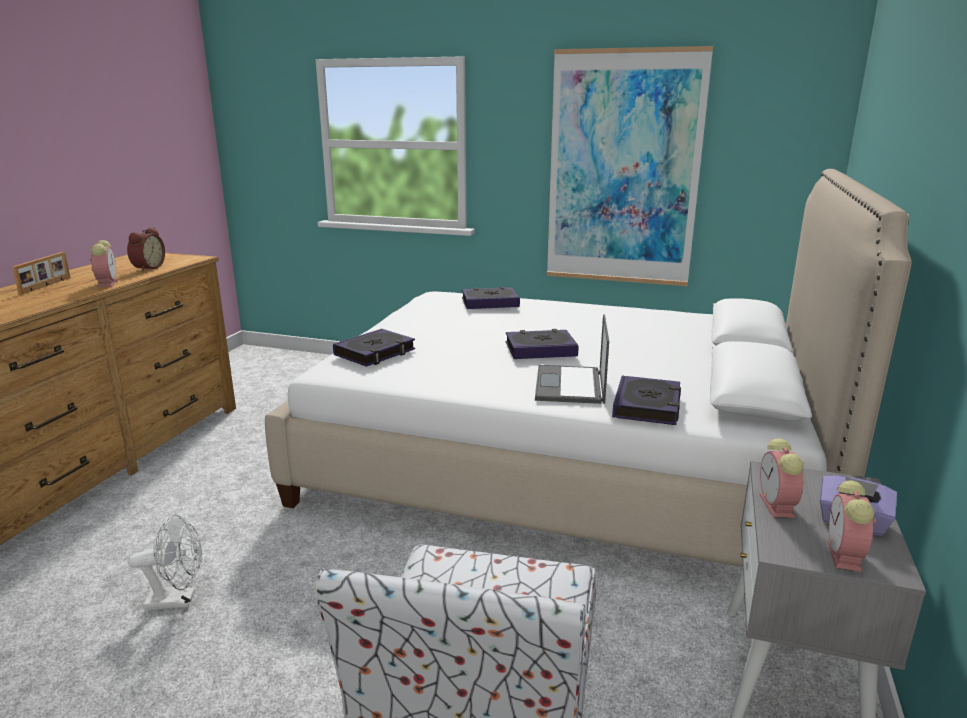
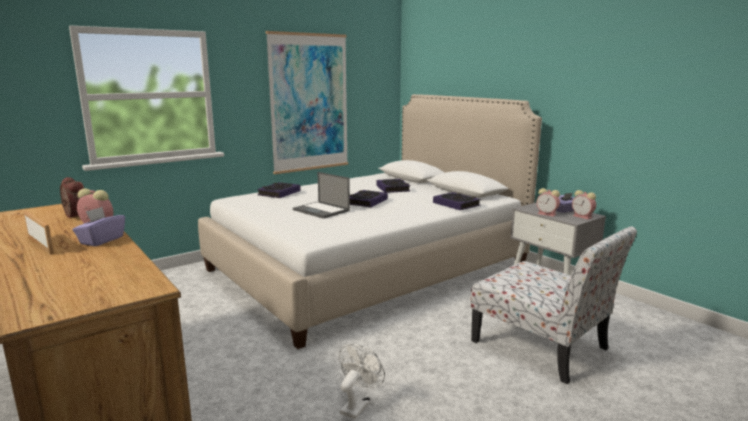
camera: 55 degrees left, 5 degrees down
book [333,329,415,367] -> book moved to [376,179,410,193]
laptop [535,314,609,404] -> laptop moved to [293,172,350,219]
none -> purple tissue box [73,207,125,246]

